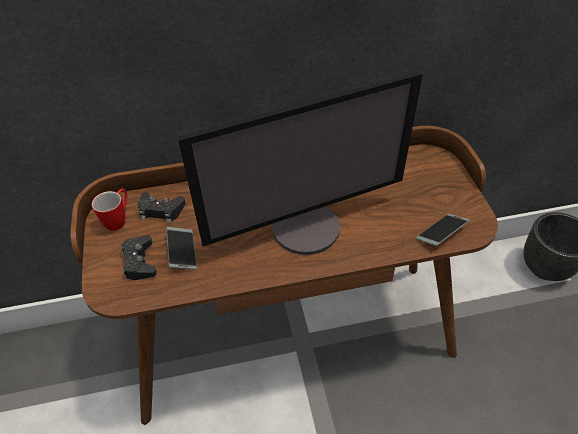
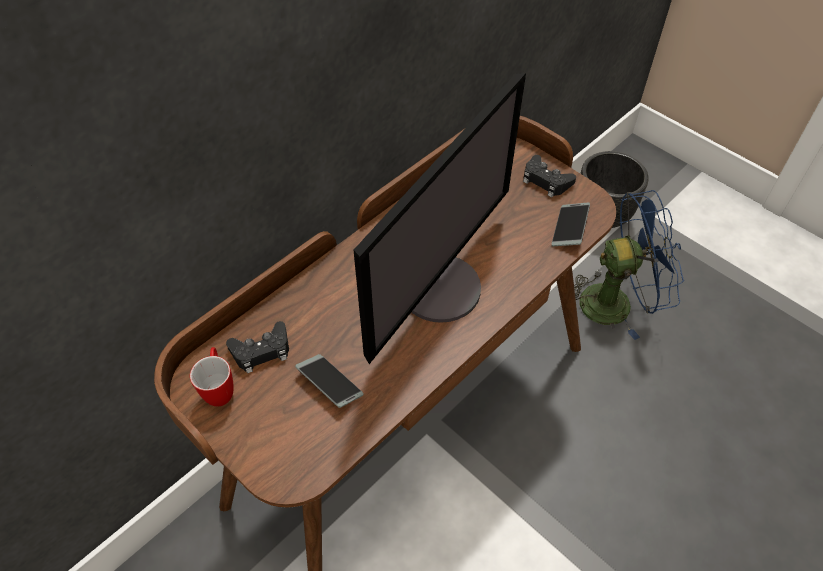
camera: 35 degrees left, 5 degrees up
black game controller [121,235,157,280] -> black game controller moved to [523,155,576,198]
none -> blue fan [574,190,684,340]

